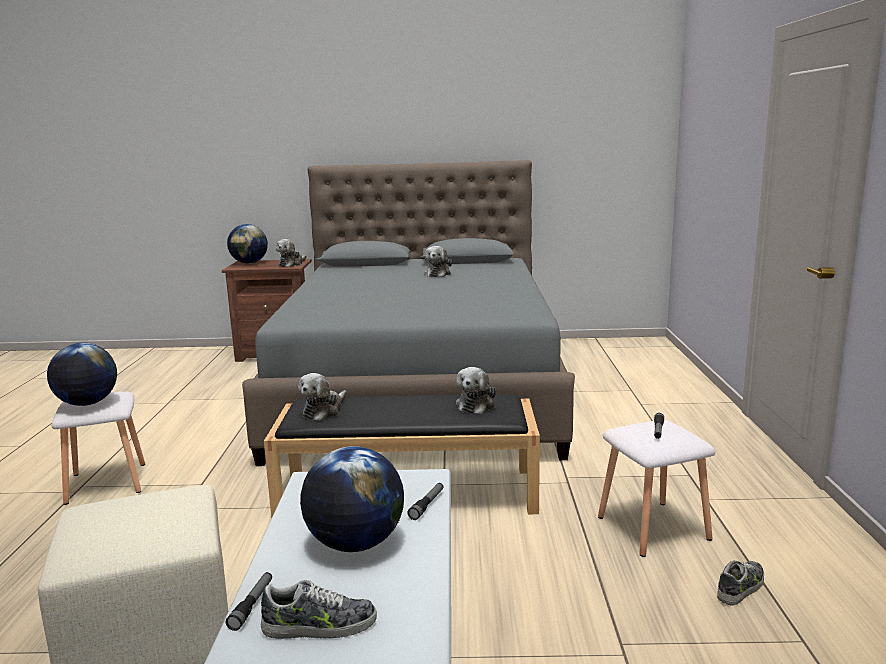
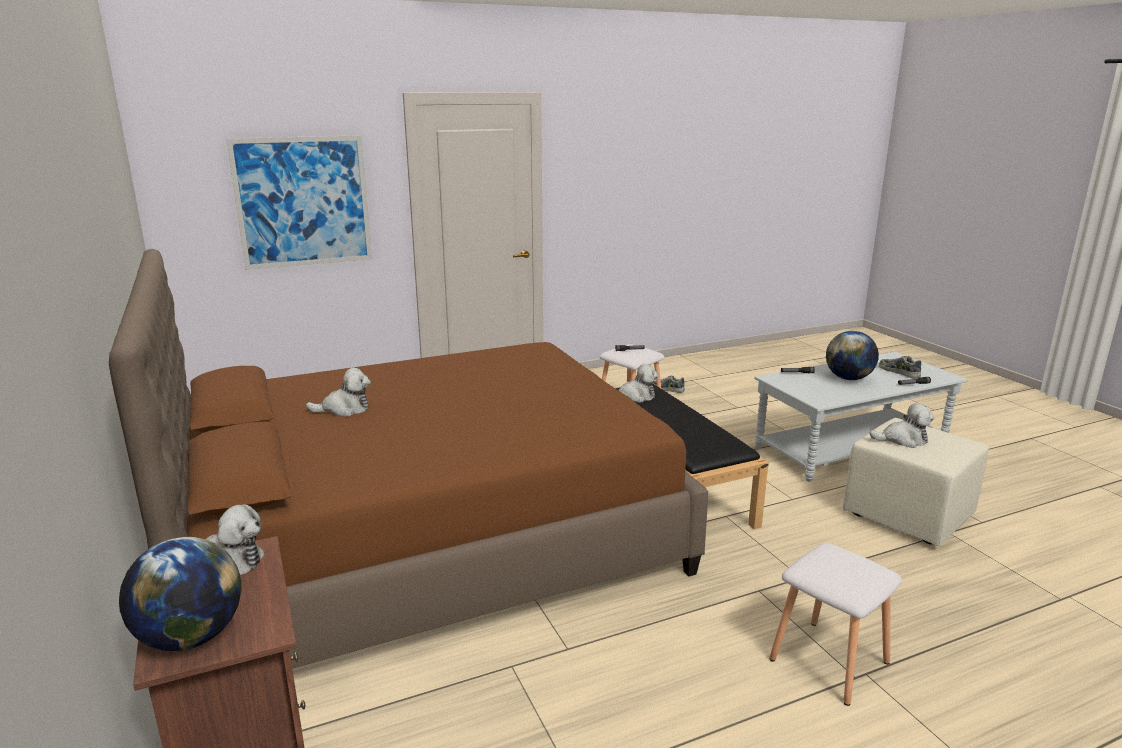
camera: 115 degrees left, 5 degrees up
globe [47,343,117,406] -> none
grey bed [242,160,575,466] -> brown bed [109,249,708,669]
plush toy [298,373,347,421] -> plush toy moved to [869,403,934,448]
none -> picture [226,135,372,270]

